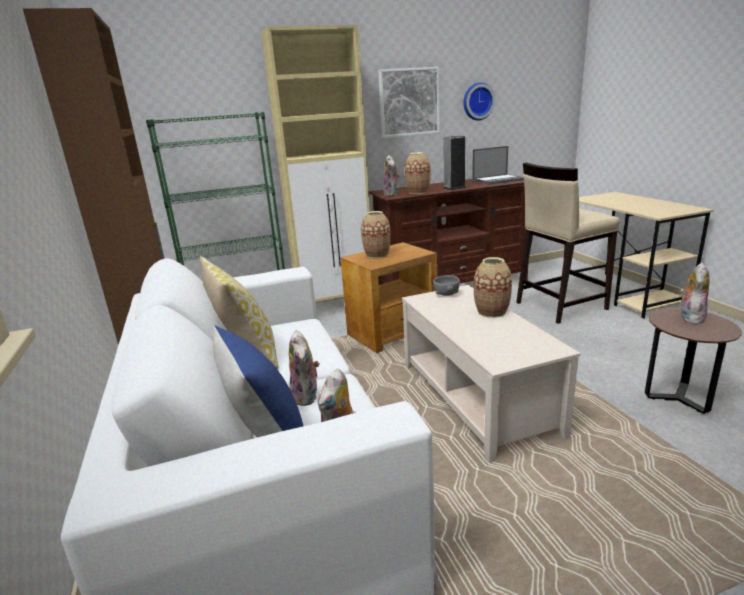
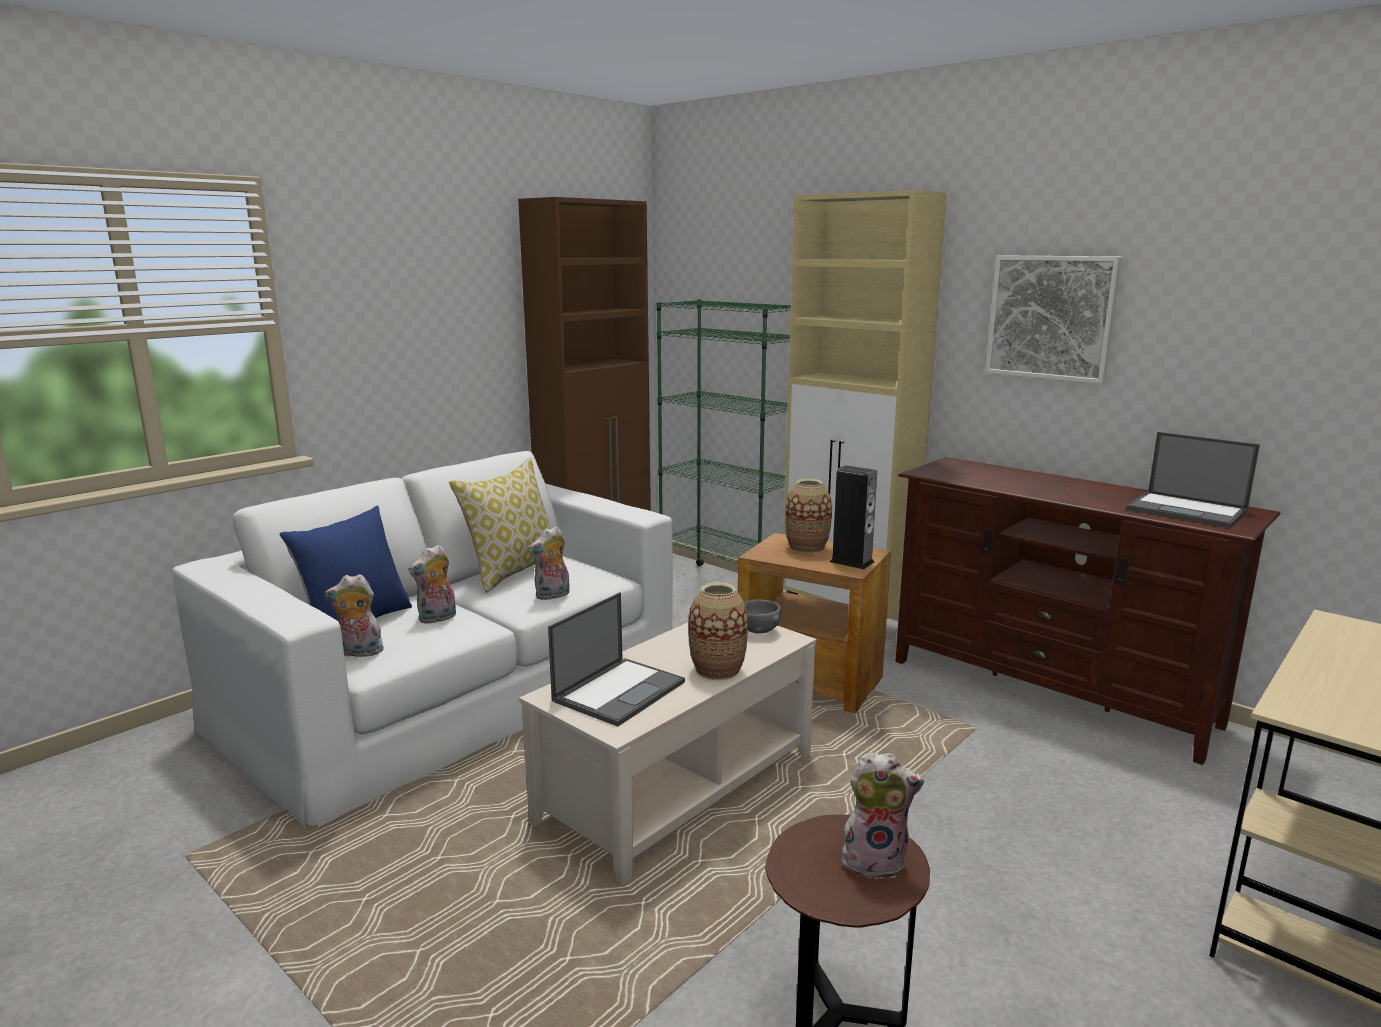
camera: 60 degrees right, 5 degrees down
plush toy [383,155,400,196] -> plush toy moved to [528,526,570,600]
vase [405,152,431,194] -> none
speaker [443,136,466,190] -> speaker moved to [830,465,877,569]
wall clock [463,82,495,121] -> none
beige stool [516,162,620,324] -> none
none -> laptop [548,592,685,727]

